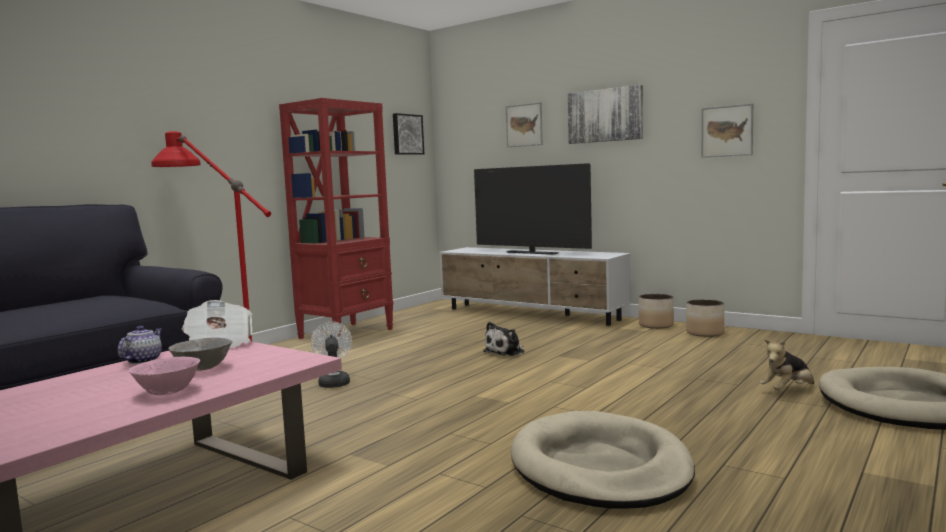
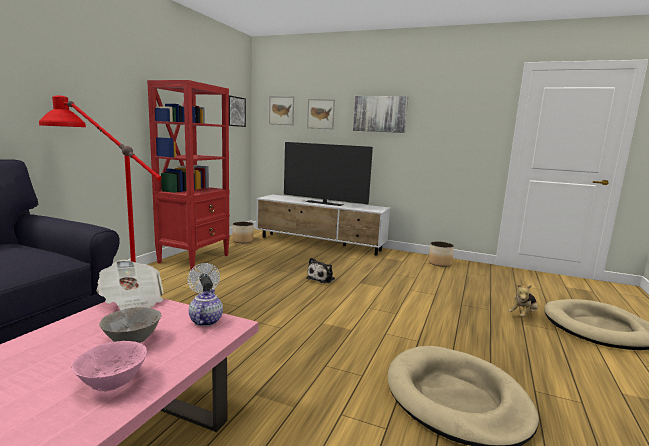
camera: 15 degrees left, 5 degrees up
teapot [118,326,162,364] -> teapot moved to [189,289,223,326]
planter [639,294,674,329] -> planter moved to [232,222,253,243]
picture [701,103,753,158] -> picture moved to [269,96,294,125]

